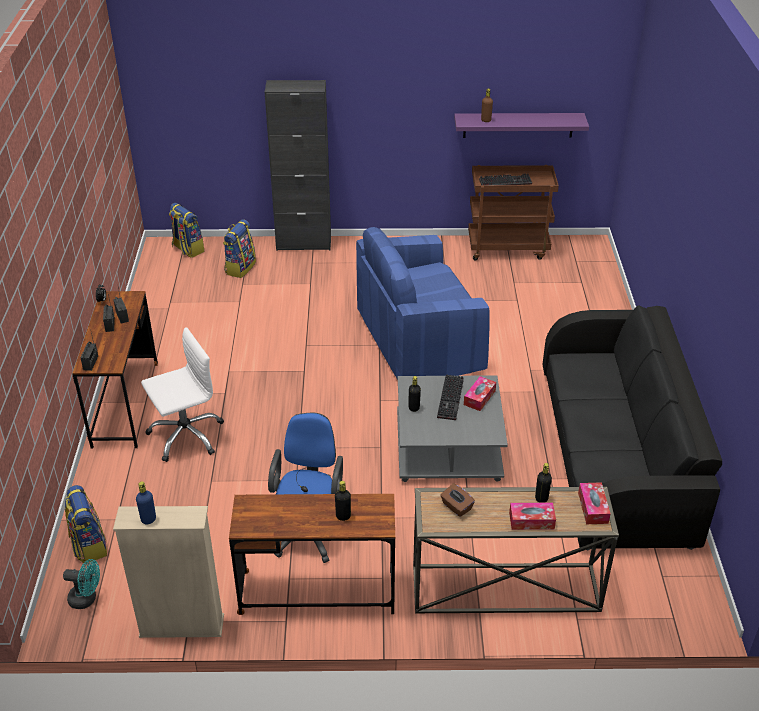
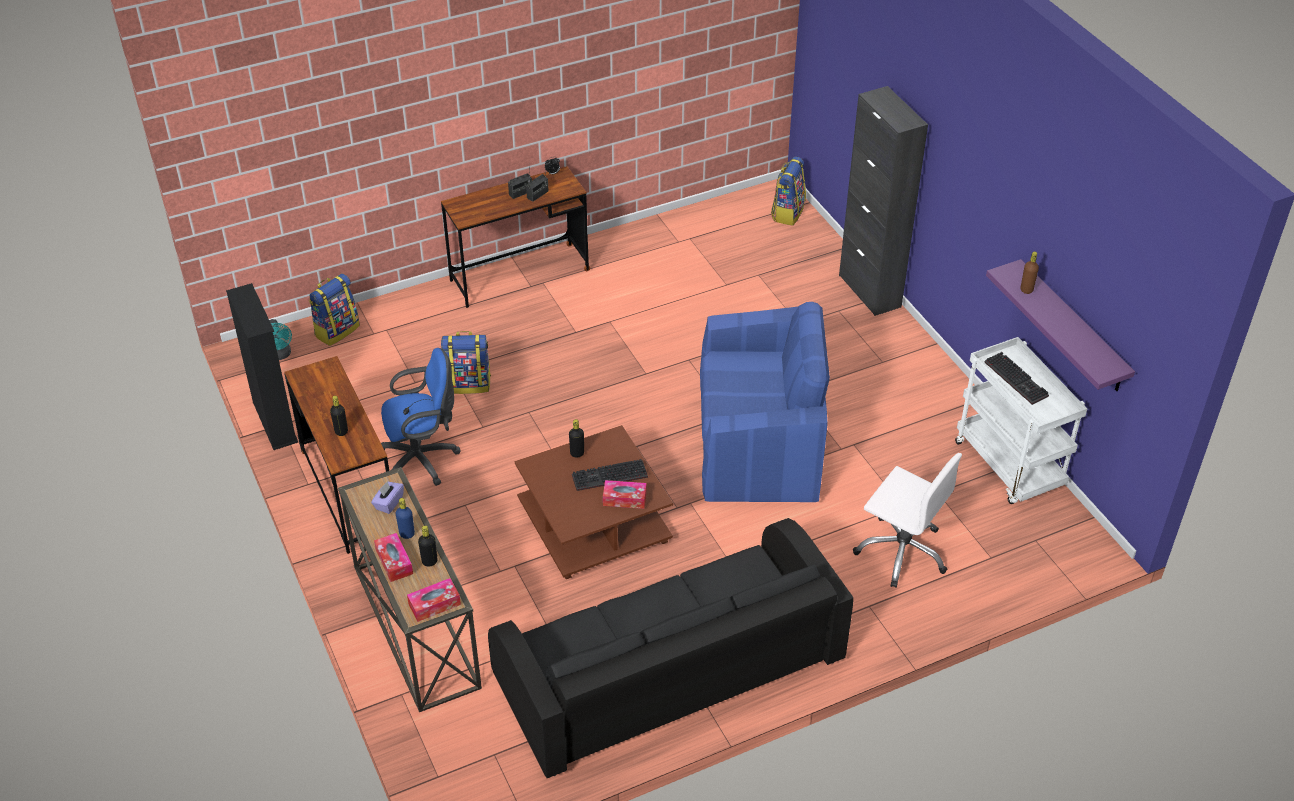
camera: 65 degrees right, 5 degrees up
radio [80,333,98,371] -> none
beige bookcase [113,506,224,638] -> black bookcase [226,283,298,450]
blue bottle [136,481,156,524] -> blue bottle moved to [396,498,415,539]
white office chair [141,327,224,462] -> white office chair moved to [853,453,962,588]
backpack [223,219,256,278] -> backpack moved to [441,331,491,394]
blue armchair [356,227,489,380] -> blue armchair turned 135 degrees clockwise [700,302,830,502]
grey coffee table [397,375,508,482] -> brown coffee table [515,425,673,579]
brown tissue box [440,483,475,517] -> purple tissue box [371,481,404,514]
brown cart [468,165,559,260] -> white cart [955,337,1087,504]

